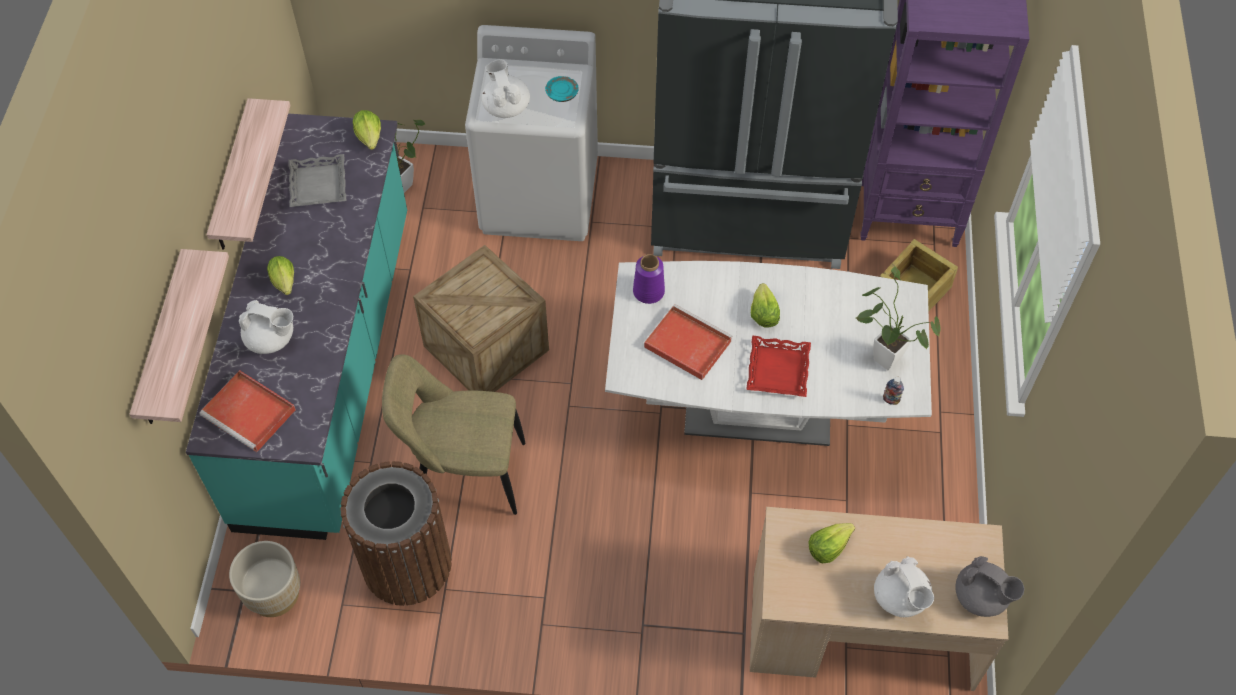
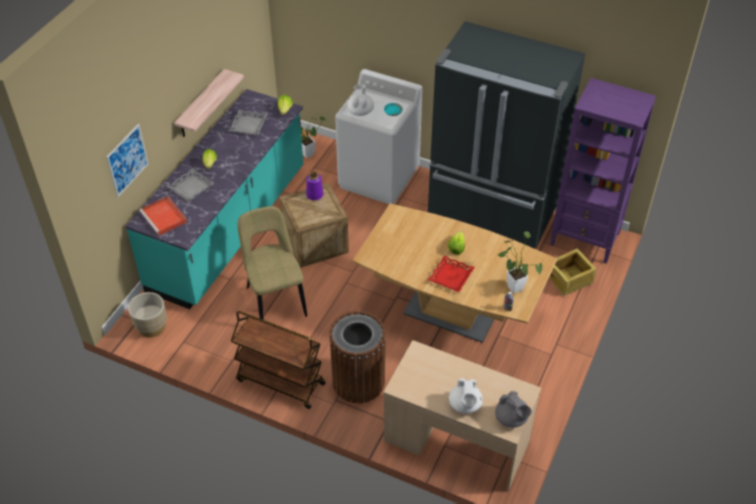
camera: 20 degrees right, 10 degrees down
shelf [129,249,229,424] -> picture [106,124,148,197]
white teapot [239,300,293,354] -> grey tray [166,168,214,201]
brown trash can [340,461,452,606] -> brown trash can moved to [329,311,386,403]
beige chair [382,354,526,515] -> beige chair turned 45 degrees clockwise [237,206,307,320]
white dining table [605,261,932,446] -> brown dining table [353,203,557,343]
purple vase [633,254,665,304] -> purple vase moved to [306,172,323,200]
red tray [644,304,733,380] -> none
lettuce [808,523,855,563] -> none
none -> brown cart [231,311,326,409]

